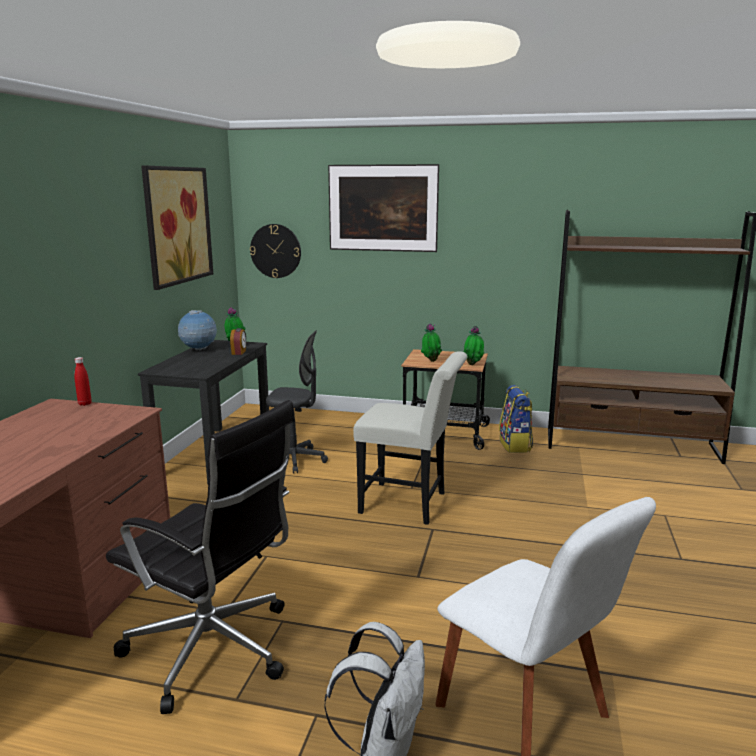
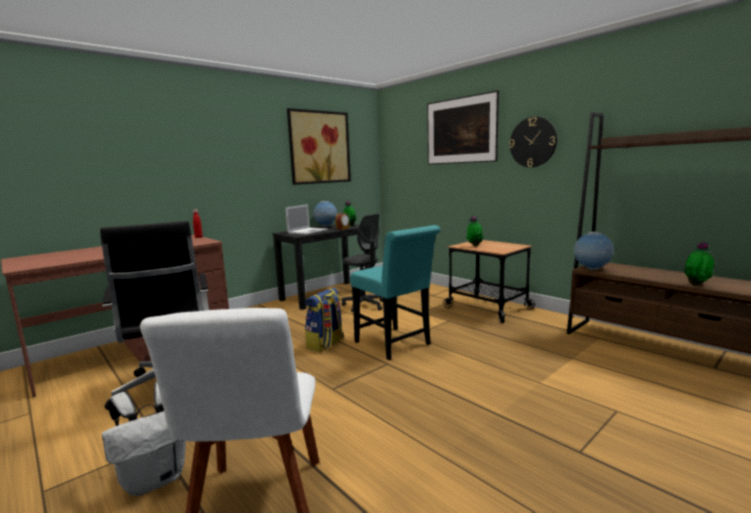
camera: 35 degrees right, 5 degrees down
wall clock [250,224,301,278] -> wall clock moved to [509,117,557,167]
white chair [353,351,468,524] -> turquoise chair [350,225,441,360]
potted plant [463,326,484,365] -> potted plant moved to [684,241,714,285]
backpack [499,385,533,453] -> backpack moved to [305,288,344,352]
none -> laptop [285,204,328,235]
none -> globe [574,232,615,270]

